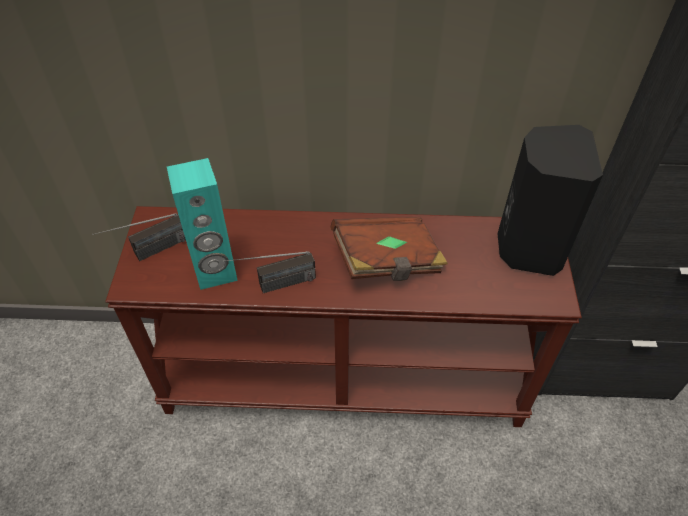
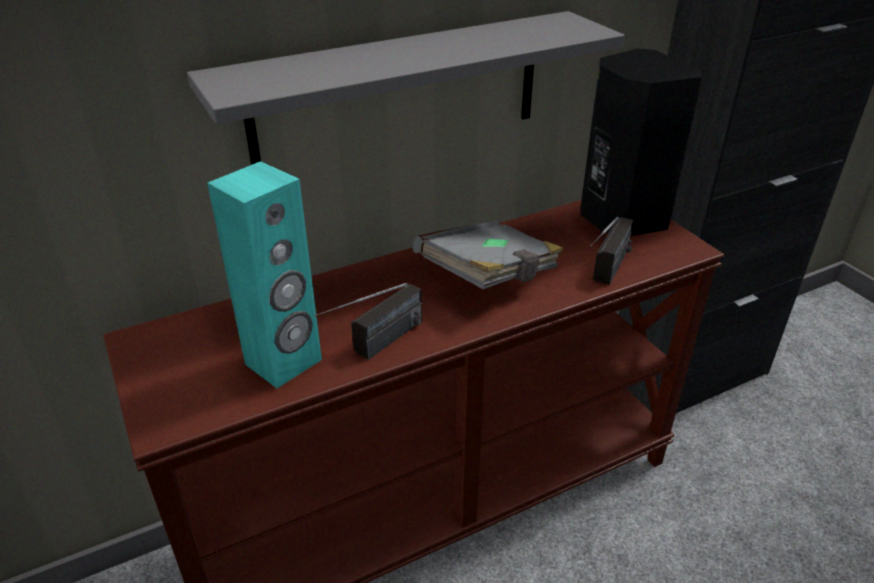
camera: 30 degrees left, 15 degrees down
radio [92,213,186,261] -> radio moved to [590,217,633,285]
brown book [331,217,448,281] -> grey book [413,221,564,289]
none -> grey shelf [187,11,625,165]

